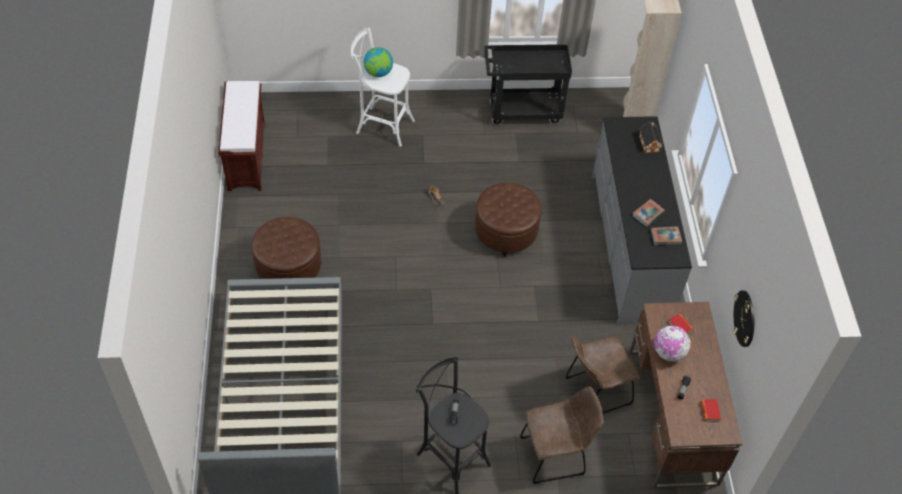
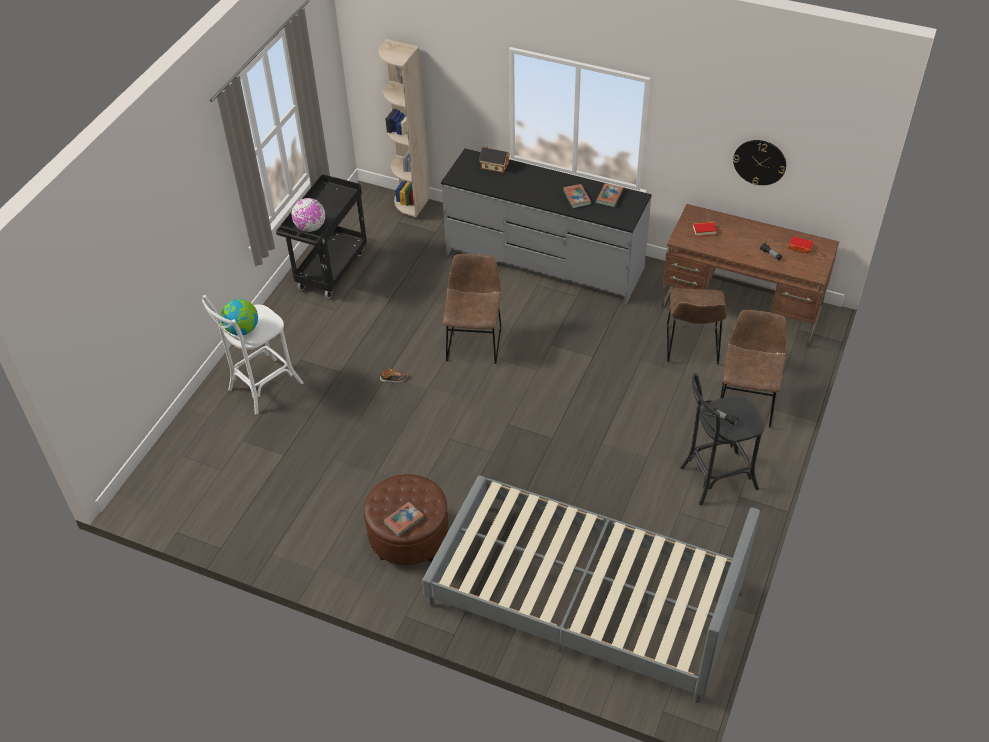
camera: 60 degrees left, 5 degrees down
brown bench [218,81,265,191] -> none
brown ottoman [475,183,542,257] -> brown chair [443,254,501,364]
globe [654,325,690,362] -> globe moved to [291,198,326,232]
none -> book [383,502,424,536]

